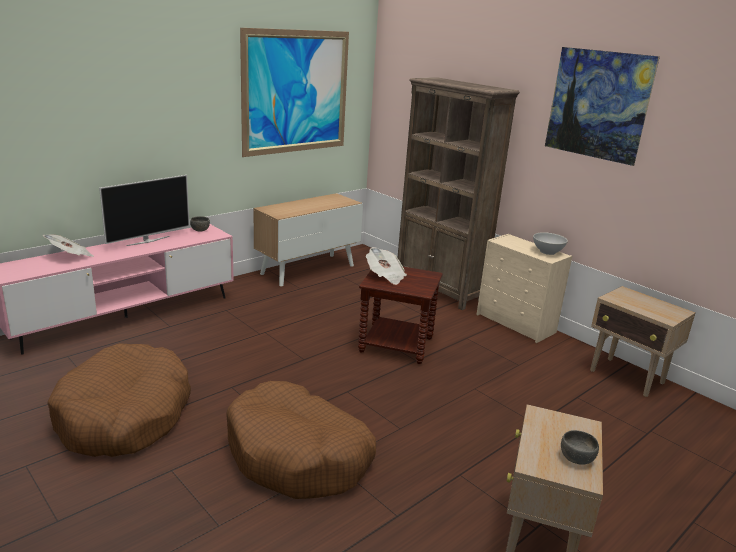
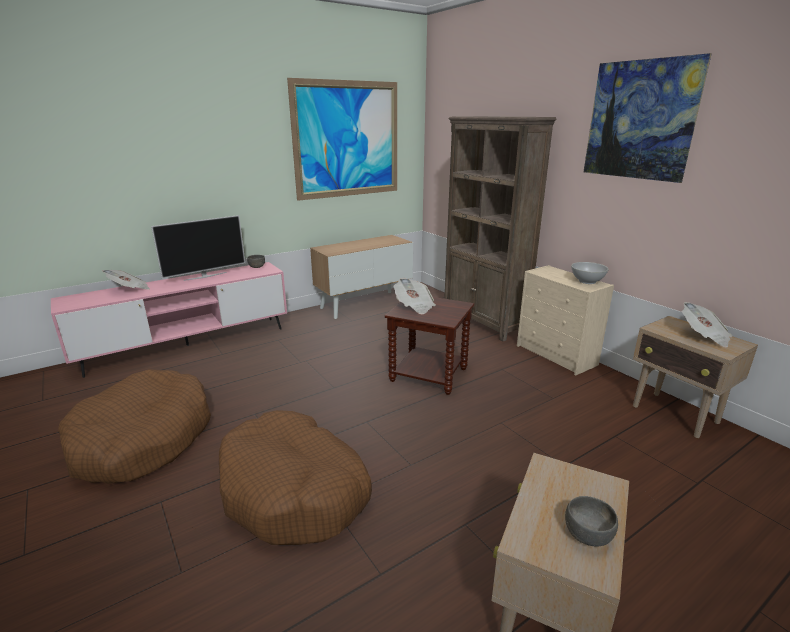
camera: 10 degrees right, 0 degrees up
none -> newspaper [682,302,732,348]

